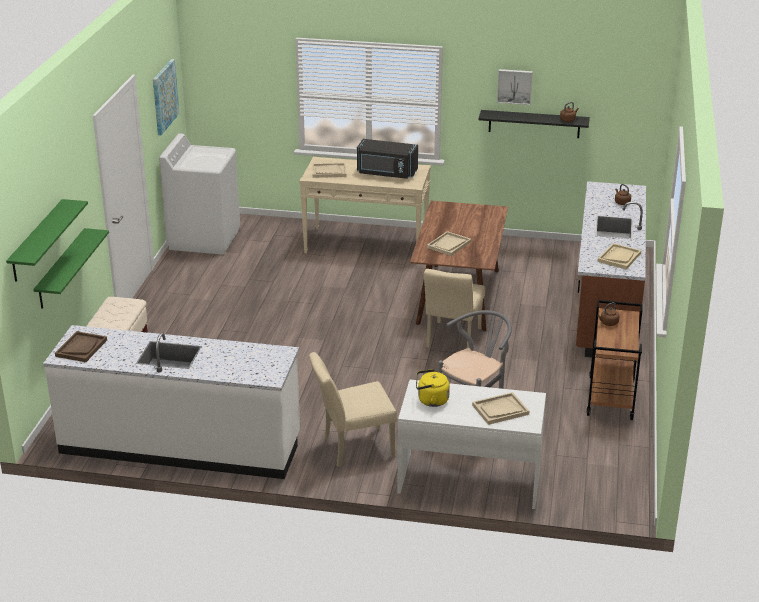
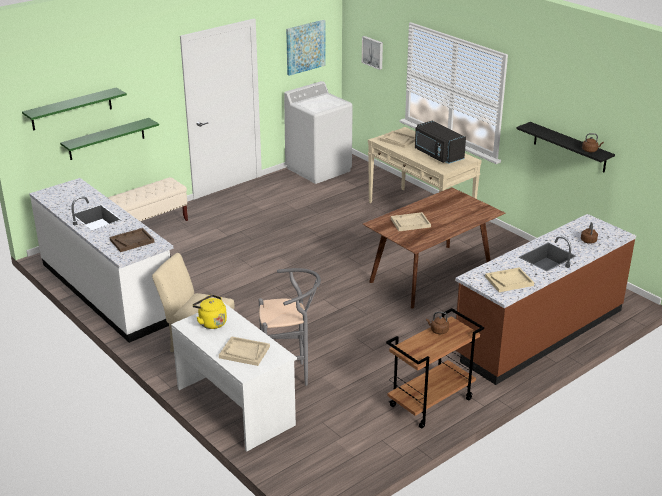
camera: 40 degrees right, 0 degrees up
brown tray [55,331,107,362] -> brown tray moved to [109,228,155,252]
beige chair [424,269,485,348] -> none
picture [497,69,533,105] -> picture moved to [362,36,383,70]

